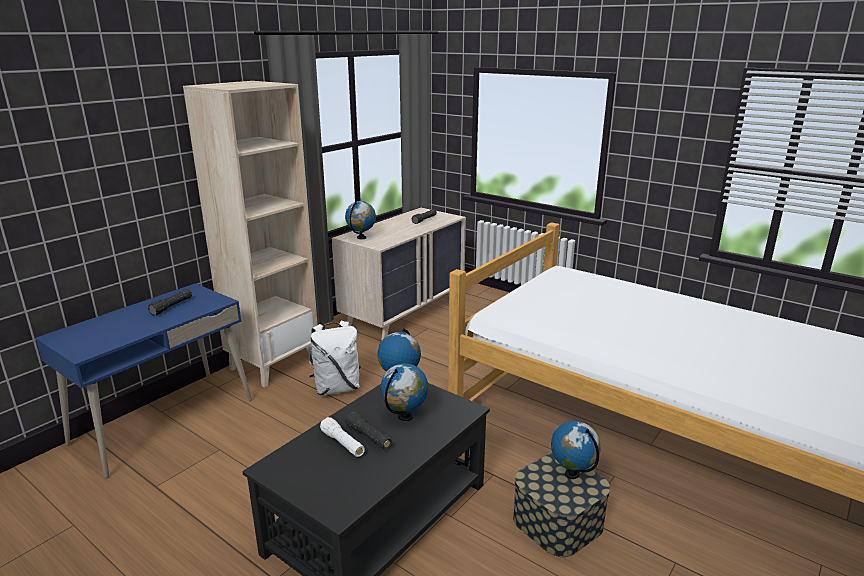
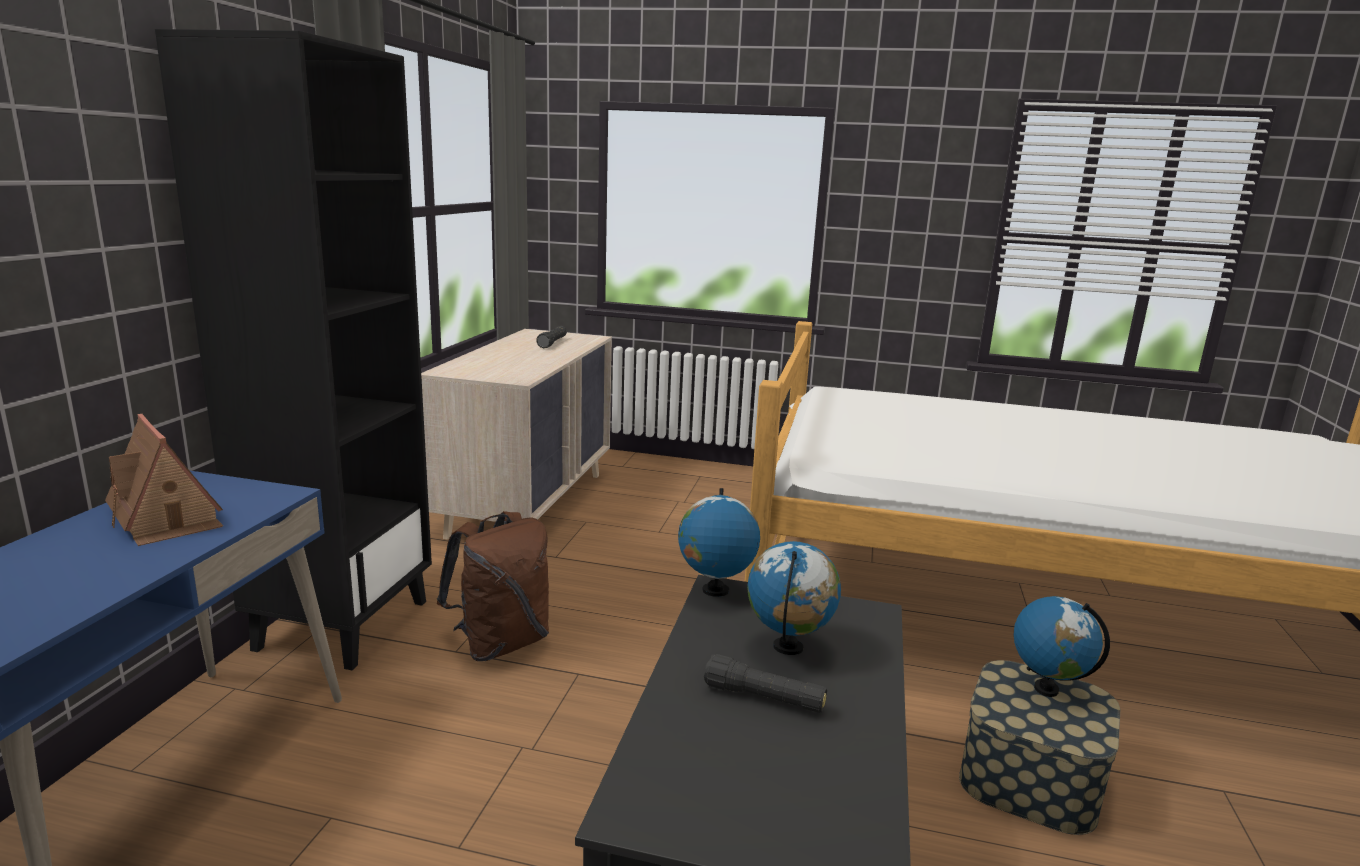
camera: 25 degrees left, 5 degrees down
black flashlight [148,289,192,315] -> toy house [105,414,223,546]
beige bookcase [183,81,318,388] -> black bookcase [155,29,432,670]
white backpack [309,321,361,396] -> brown backpack [437,511,549,661]
white flashlight [320,417,365,457] -> none
globe [345,201,376,239] -> none

